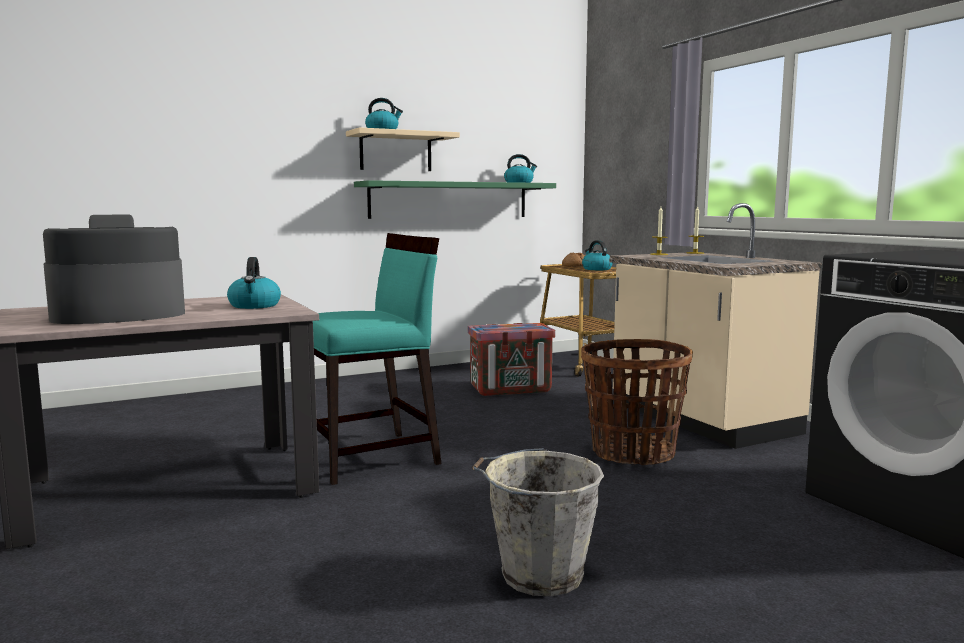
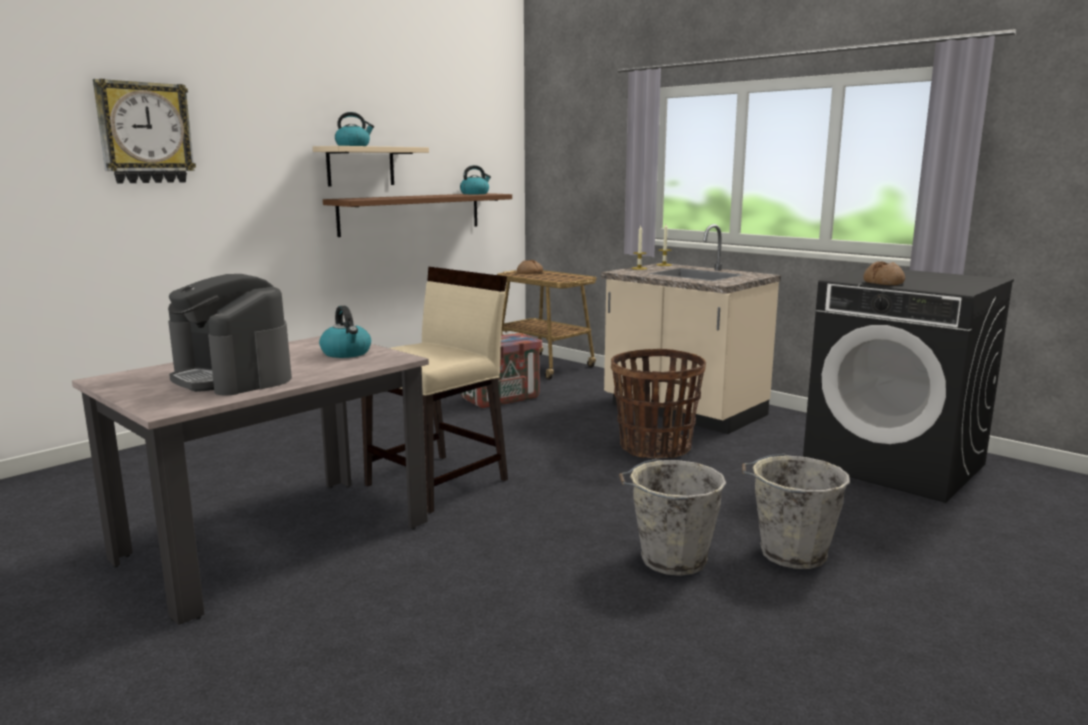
camera: 20 degrees left, 5 degrees up
coffee machine [43,214,185,324] -> coffee machine turned 90 degrees counterclockwise [168,274,292,396]
turquoise chair [313,233,442,485] -> beige chair [361,267,508,513]
green shelf [354,180,556,219] -> brown shelf [323,193,512,237]
kettle [582,240,613,270] -> none
none -> wall clock [93,79,196,184]
none -> grey bucket [742,454,850,569]
none -> bread [863,261,905,285]

